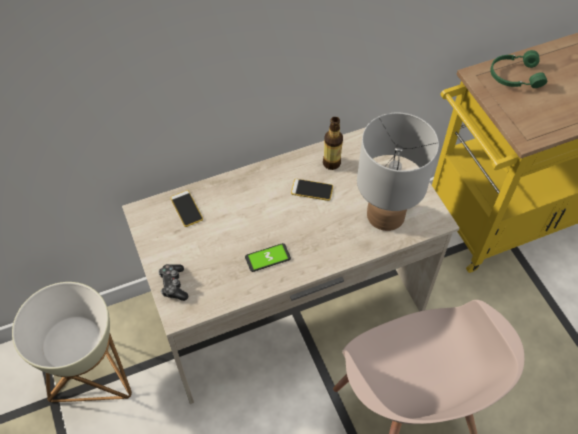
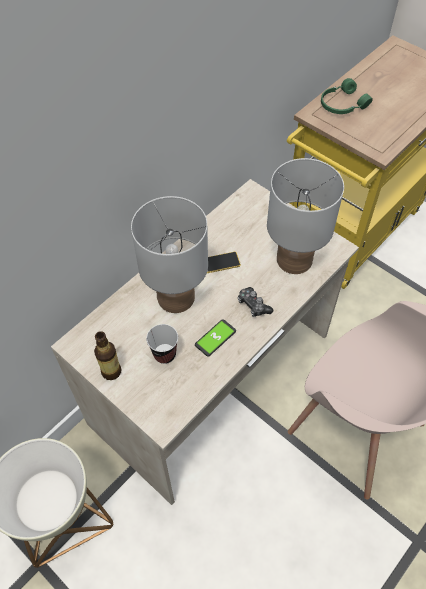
camera: 25 degrees left, 0 degrees up
game controller [158,264,188,301] -> game controller moved to [238,287,274,317]
phone [170,190,203,227] -> none
bottle [323,117,343,170] -> bottle moved to [94,331,121,380]
none -> grey table lamp [131,196,208,313]
none -> cup [146,324,178,364]

